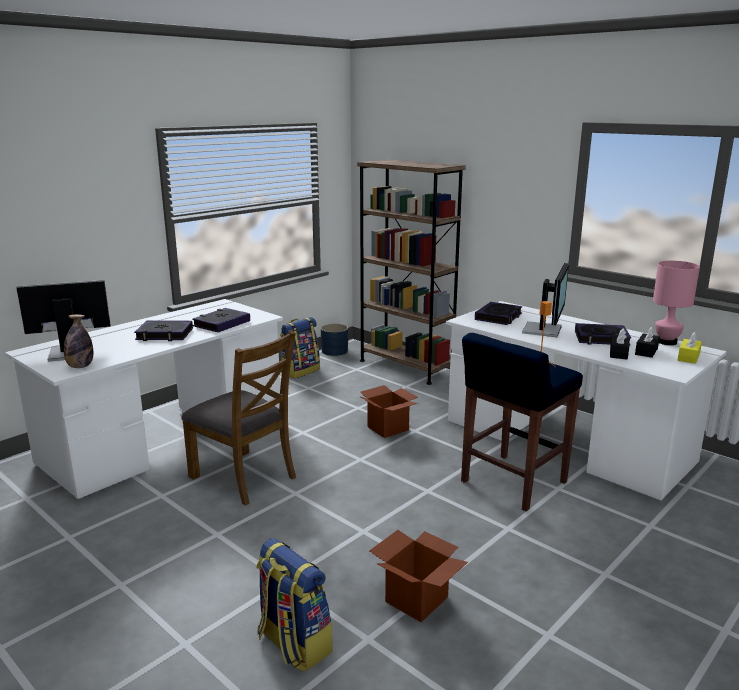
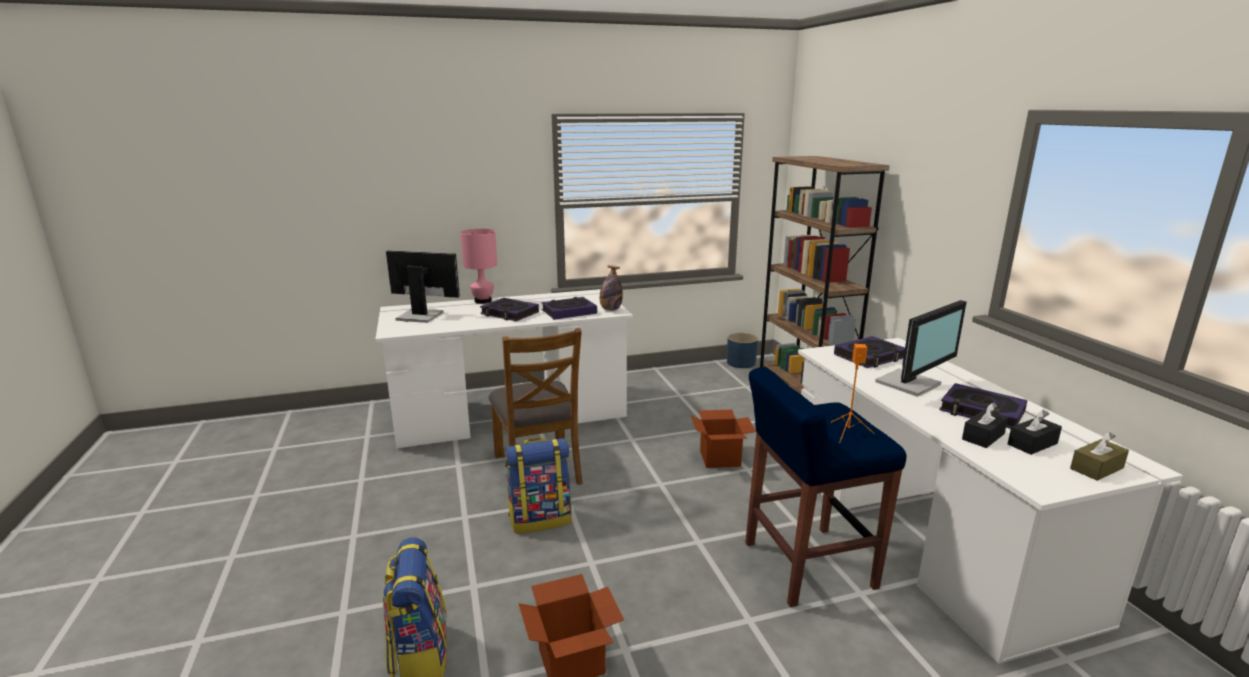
camera: 30 degrees right, 0 degrees up
bottle [64,314,93,368] -> bottle moved to [600,265,623,311]
backpack [280,317,320,379] -> backpack moved to [505,438,571,534]
pink table lamp [653,261,700,345] -> pink table lamp moved to [460,229,497,304]
yellow tissue box [678,332,702,364] -> brown tissue box [1070,432,1129,481]

